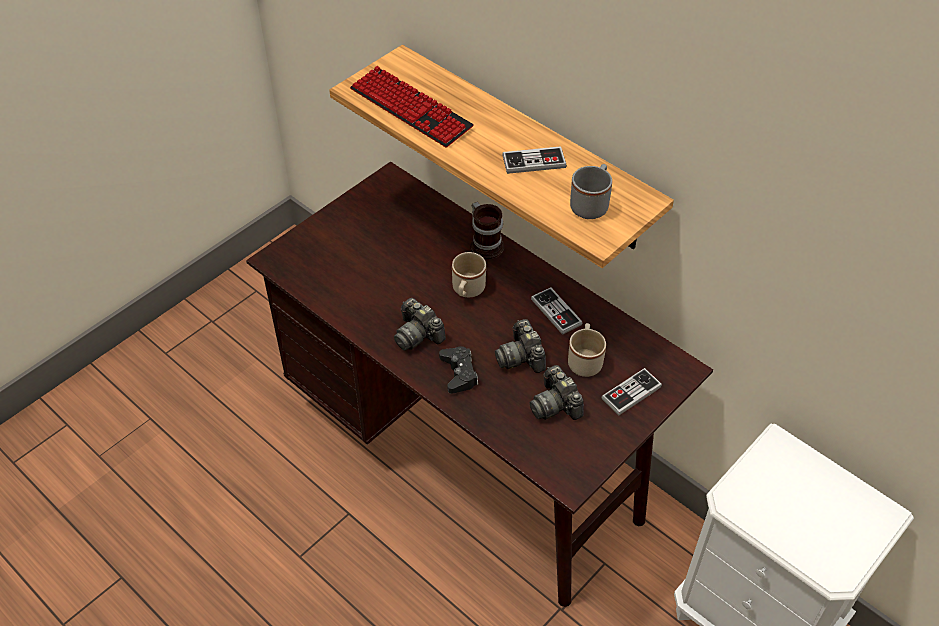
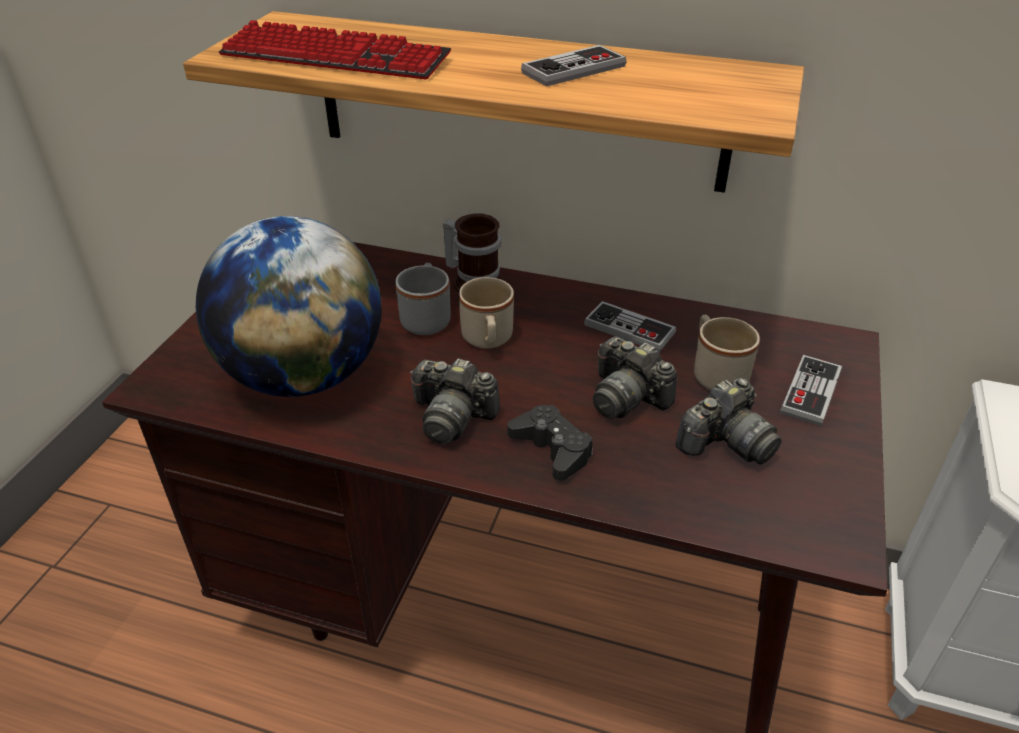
camera: 25 degrees left, 10 degrees down
camera [530,365,584,420] -> camera turned 75 degrees counterclockwise [675,378,782,464]
grey mug [570,164,612,219] -> grey mug moved to [395,263,451,335]
none -> globe [196,216,382,397]

